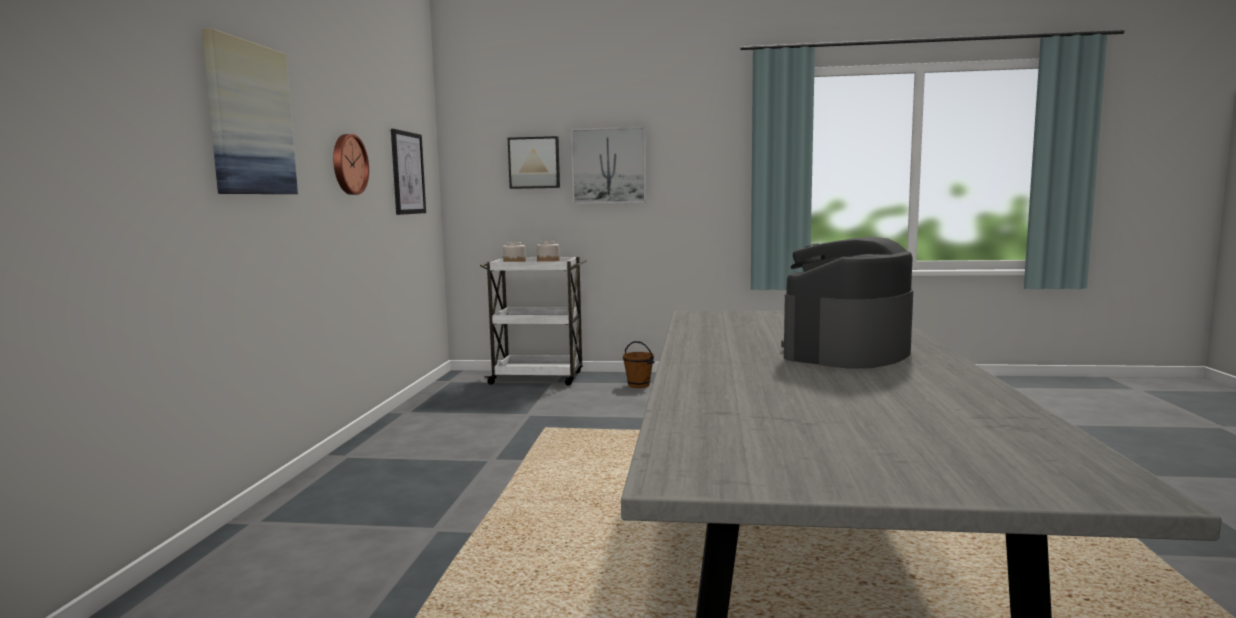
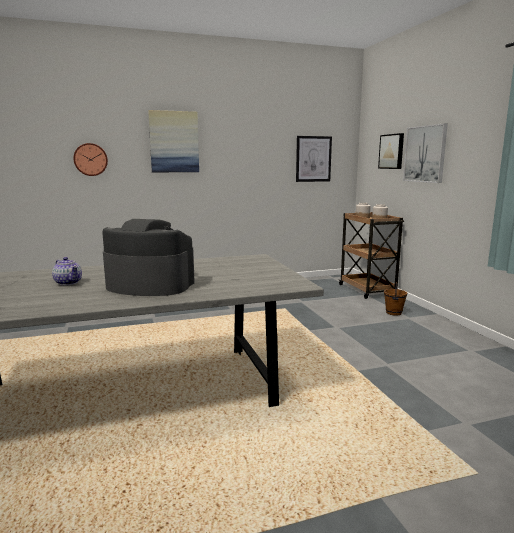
camera: 65 degrees right, 5 degrees up
wall clock [333,134,369,195] -> wall clock moved to [73,143,108,176]
white cart [480,257,587,386] -> brown cart [339,212,404,299]
none -> teapot [52,257,82,285]

